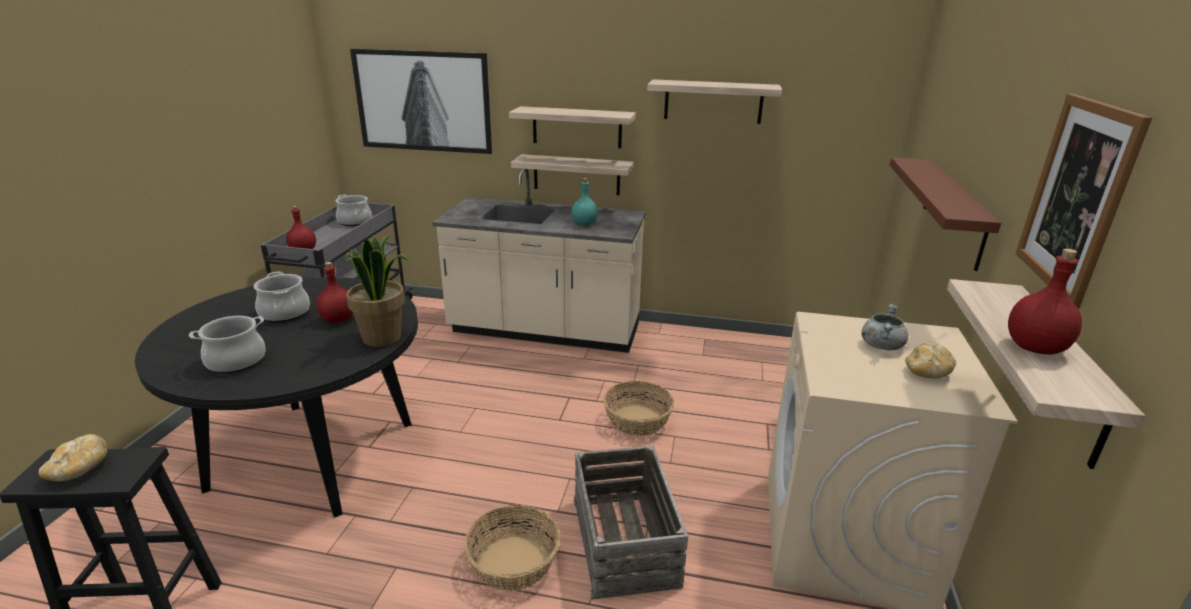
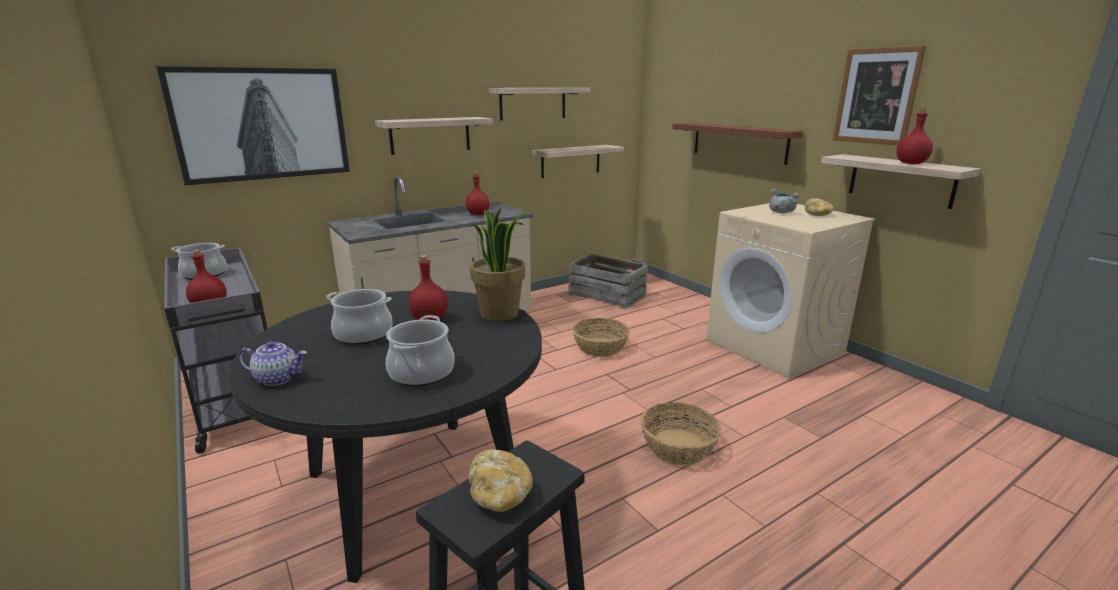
camera: 45 degrees left, 5 degrees down
shelf [511,154,634,195] -> shelf moved to [532,145,624,178]
turquoise bottle [571,178,598,226] -> red bottle [465,173,490,215]
crate [574,445,688,600] -> crate moved to [568,254,648,309]
none -> teapot [238,341,307,386]

